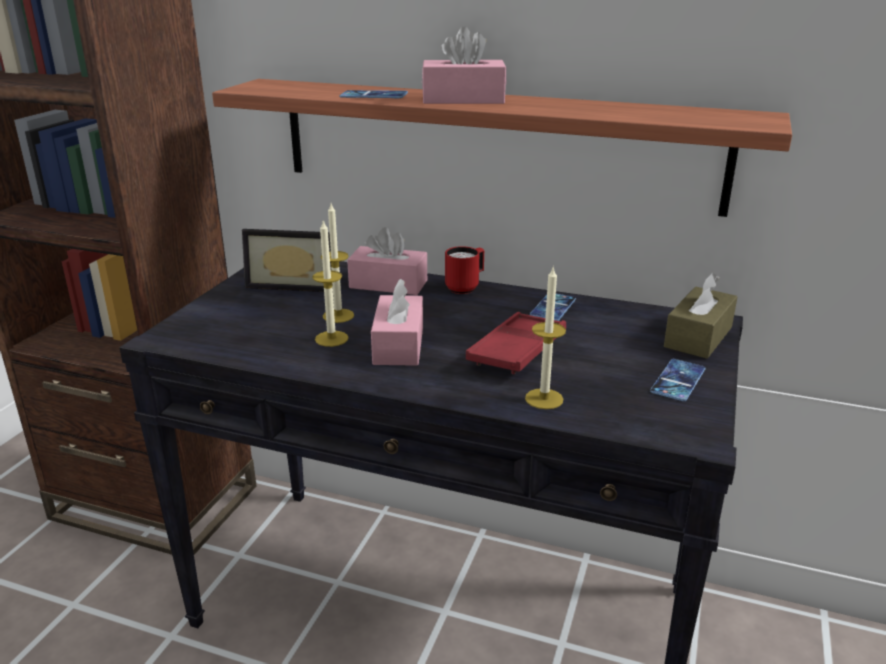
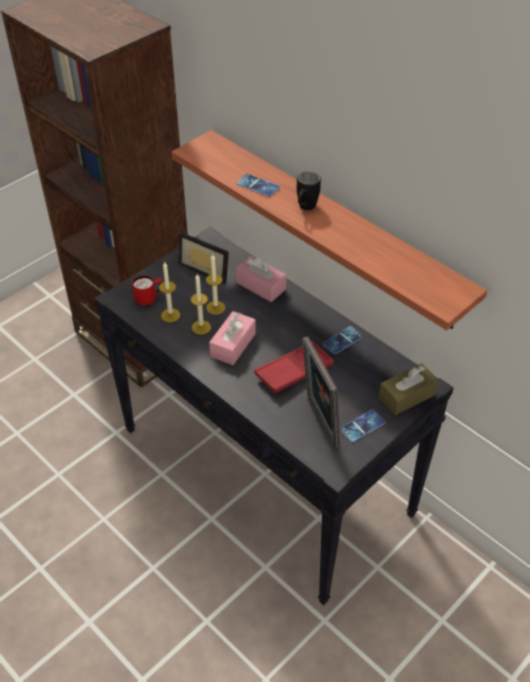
camera: 25 degrees right, 20 degrees up
pink tissue box [422,26,506,104] -> black mug [297,171,321,210]
red mug [445,246,484,294] -> red mug moved to [132,275,162,306]
candle [525,268,566,409] -> candle moved to [159,261,180,322]
none -> picture frame [302,336,340,448]

